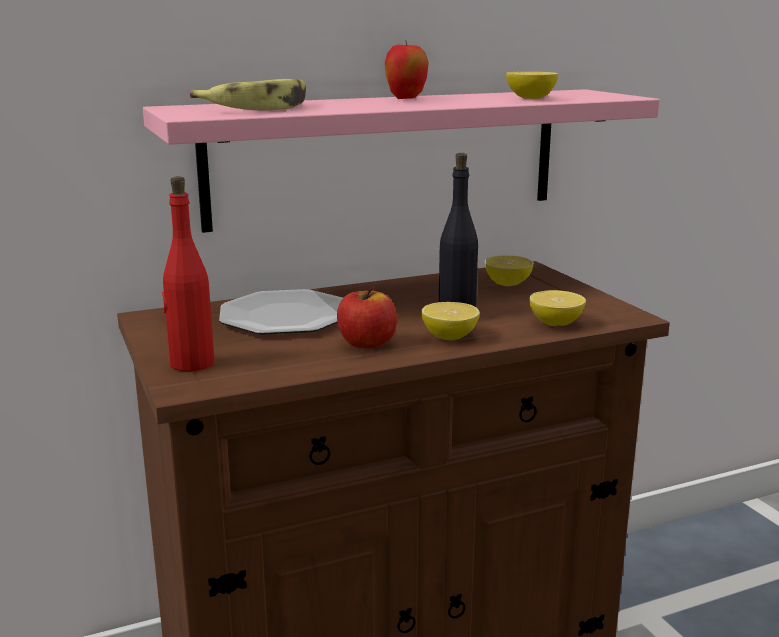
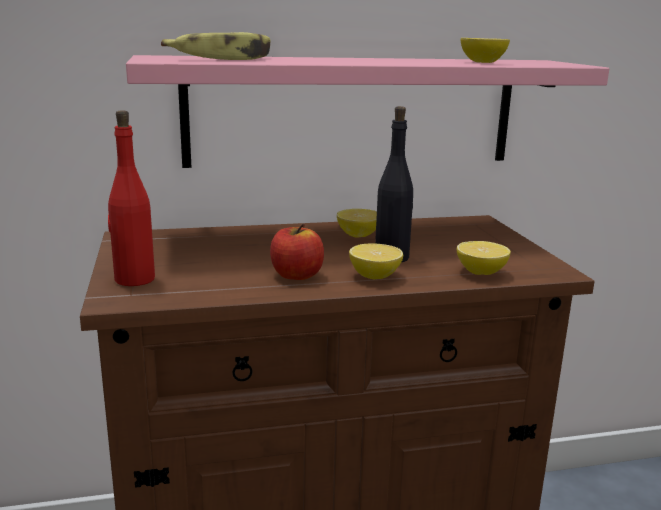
camera: 10 degrees right, 0 degrees up
plate [219,289,343,335] -> none
apple [385,41,429,99] -> none
lemon [485,256,534,286] -> lemon moved to [337,209,377,238]

